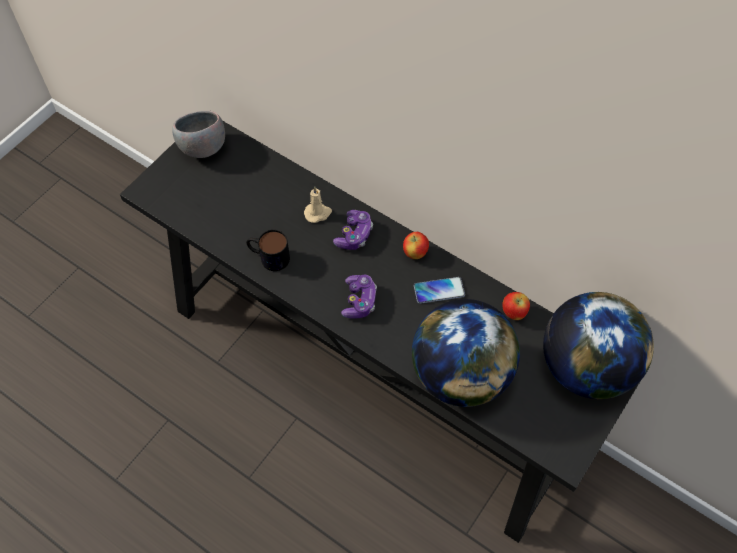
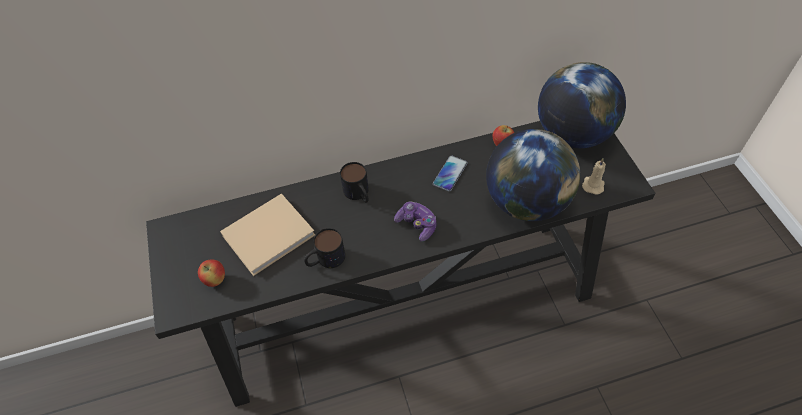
camera: 50 degrees left, 5 degrees down
grey bowl [172,111,225,158] -> none
beige candle [304,186,332,223] -> beige candle moved to [582,159,606,195]
game controller [333,210,373,250] -> mug [340,162,369,203]
apple [403,232,429,259] -> apple moved to [198,260,225,287]
none -> beige book [220,193,315,276]

